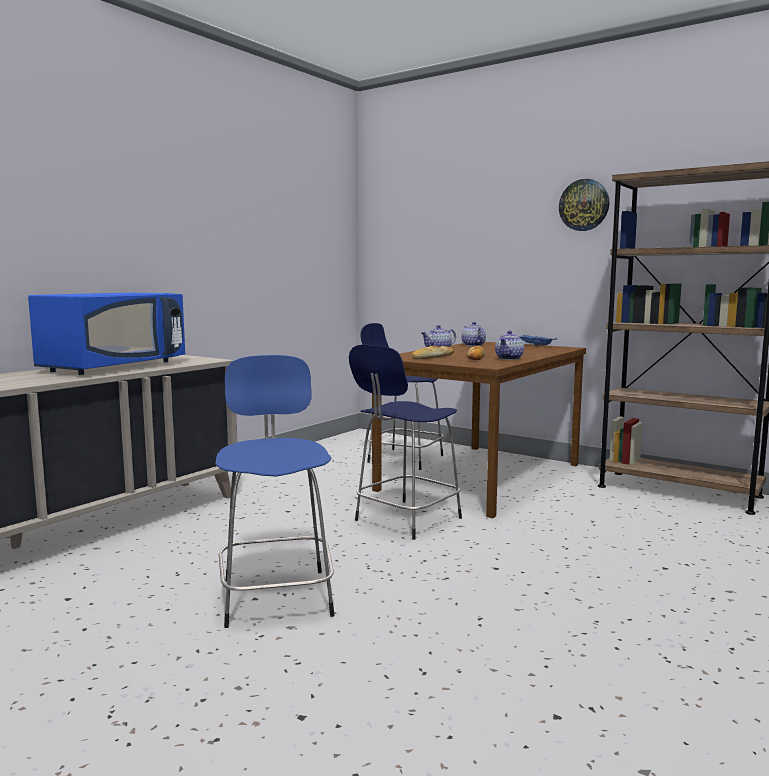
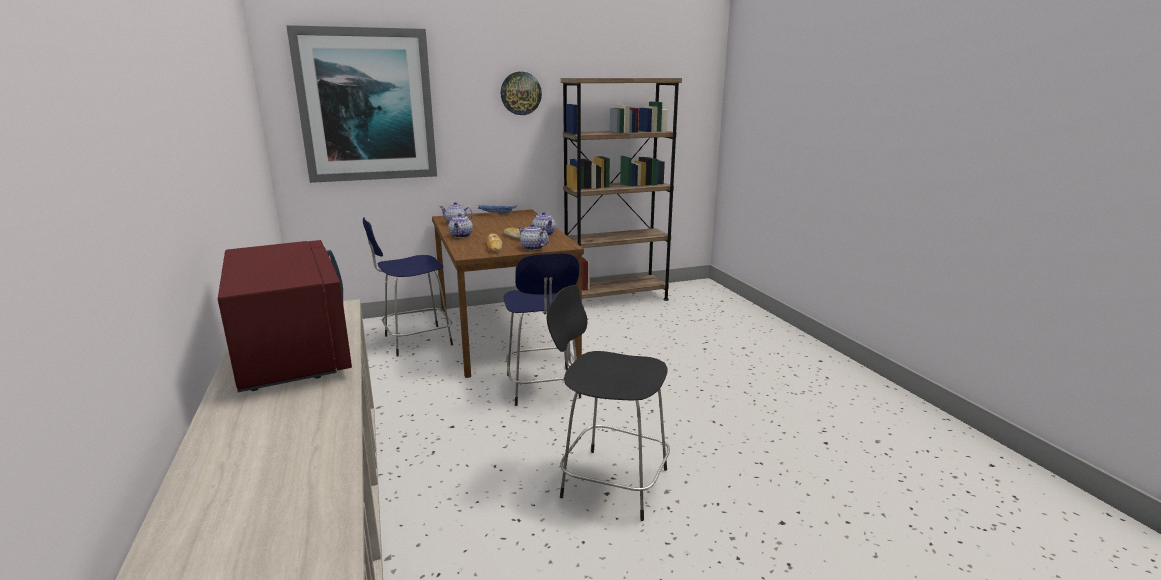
camera: 55 degrees left, 10 degrees up
blue microwave [28,293,185,375] -> red microwave [218,240,352,392]
blue stool [215,355,334,628] -> black stool [547,285,670,521]
none -> picture [286,25,437,183]
none -> teapot [518,224,549,250]

